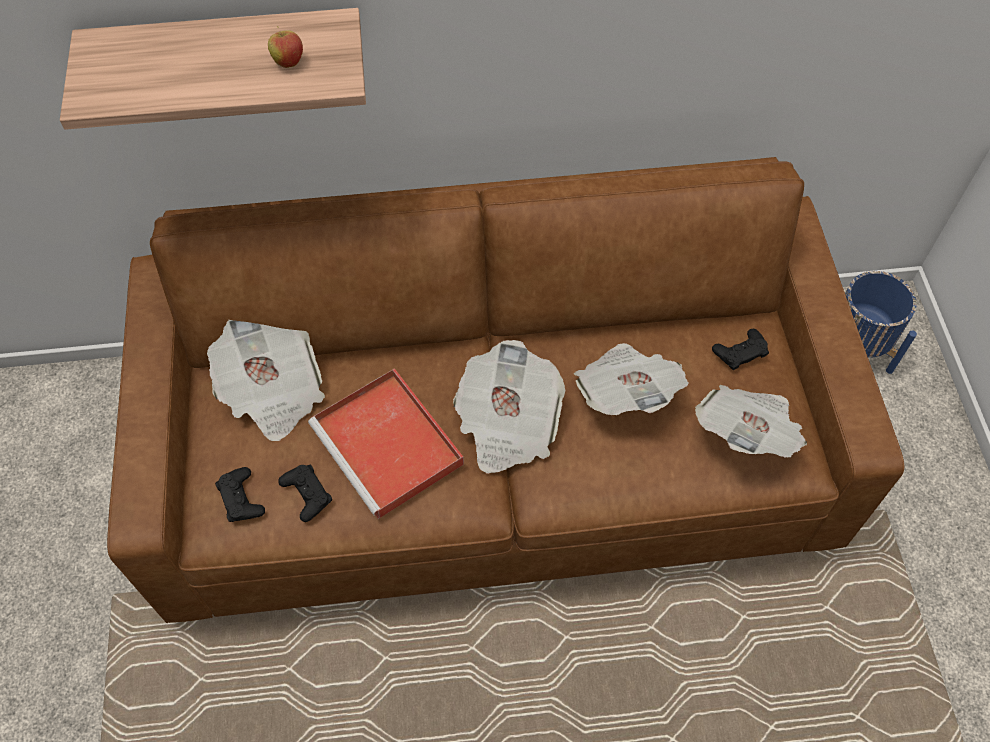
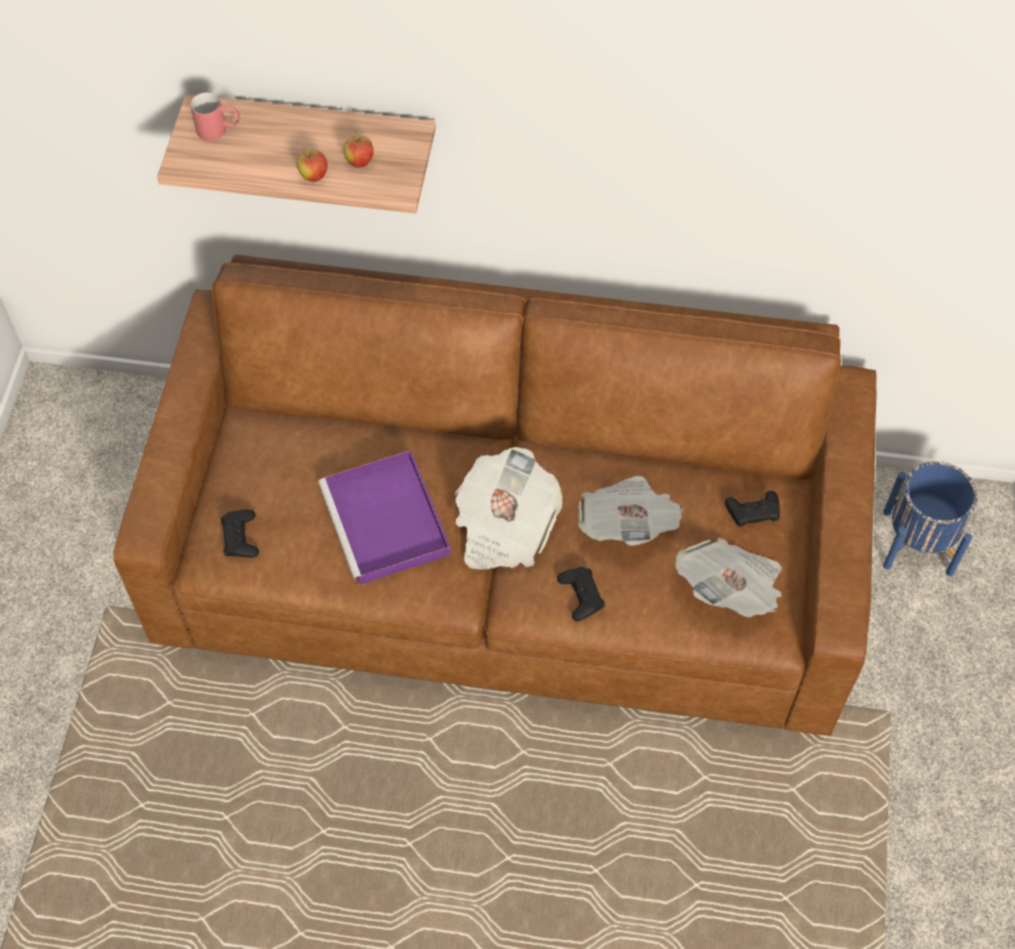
camera: 15 degrees right, 0 degrees up
newspaper [207,320,325,441] -> none
black game controller [278,464,332,522] -> black game controller moved to [557,567,605,621]
red tray [308,368,464,519] -> purple tray [318,450,451,585]
none -> red mug [190,92,240,141]
none -> apple [296,147,328,182]

